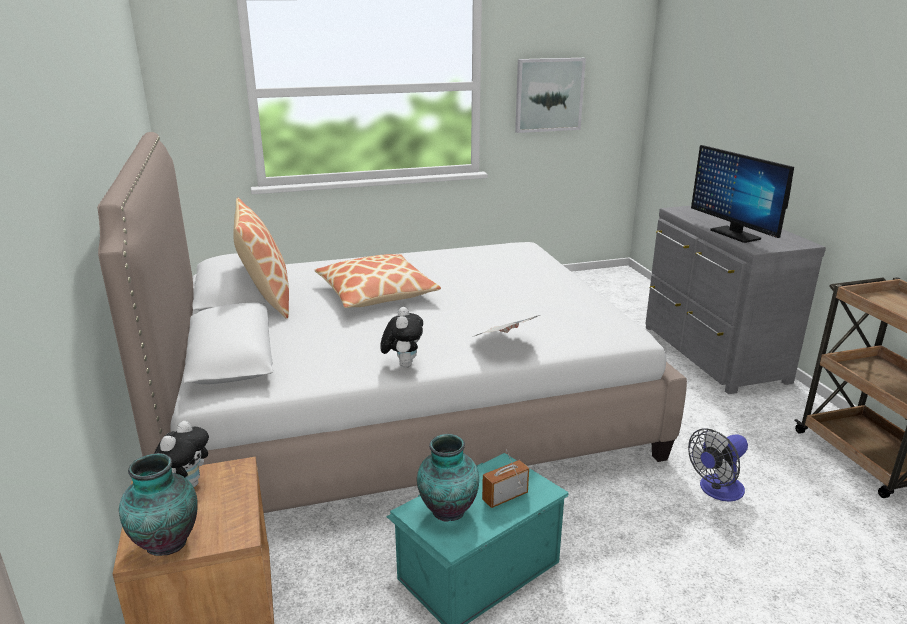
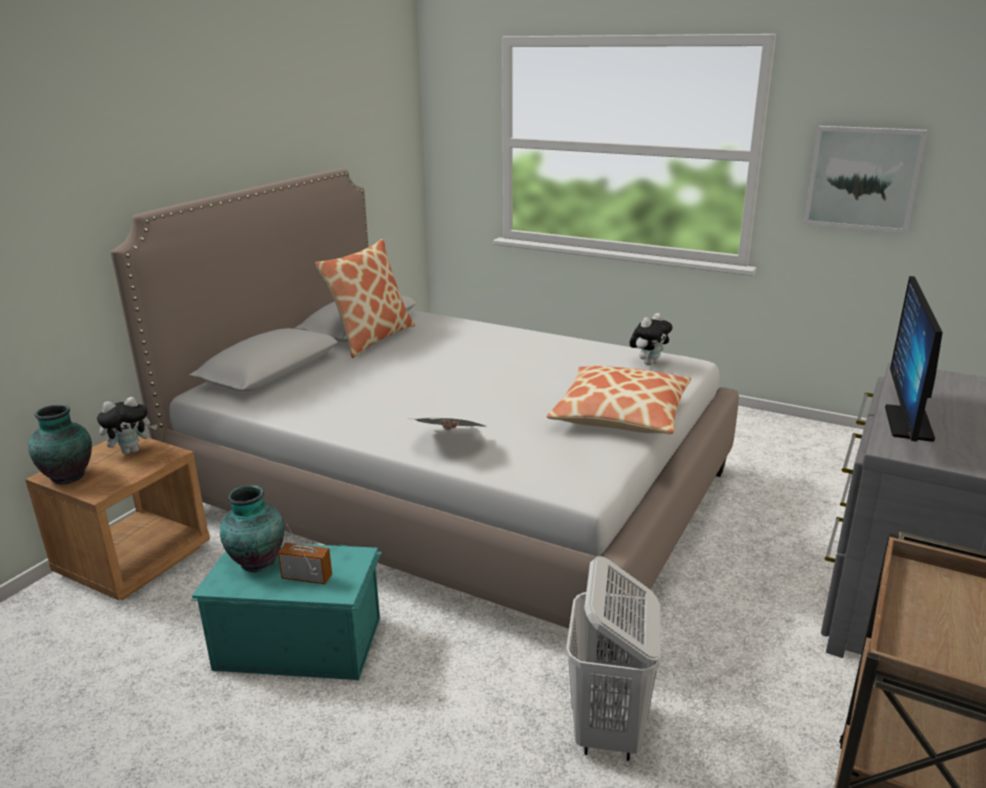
camera: 45 degrees right, 0 degrees up
pillow [315,254,441,308] -> pillow moved to [546,366,691,434]
plush toy [380,307,423,368] -> plush toy moved to [629,313,673,365]
fan [688,428,748,502] -> white laundry basket [566,556,660,761]

